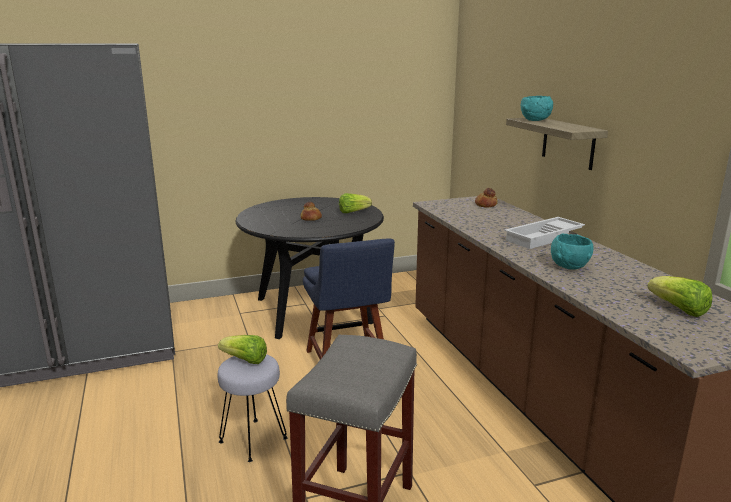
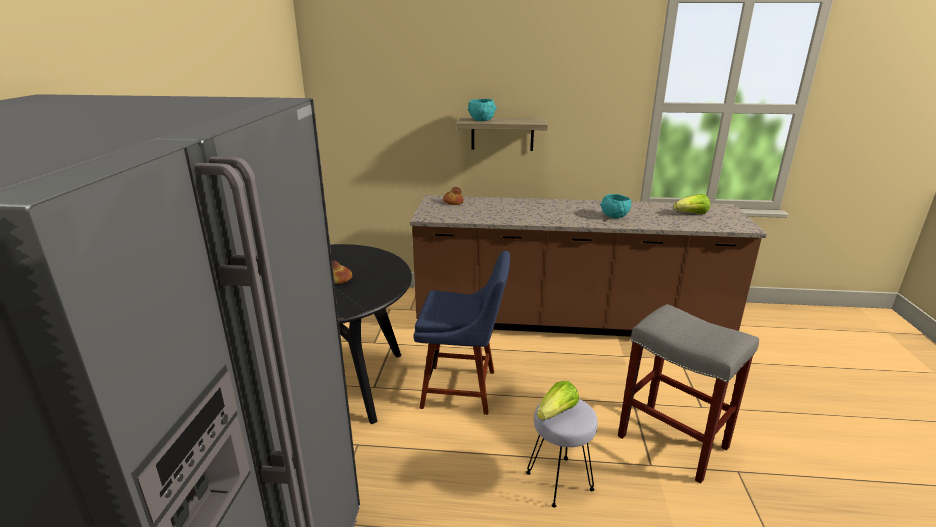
camera: 65 degrees left, 5 degrees up
lettuce [339,193,372,213] -> none
white tray [504,217,585,249] -> none

